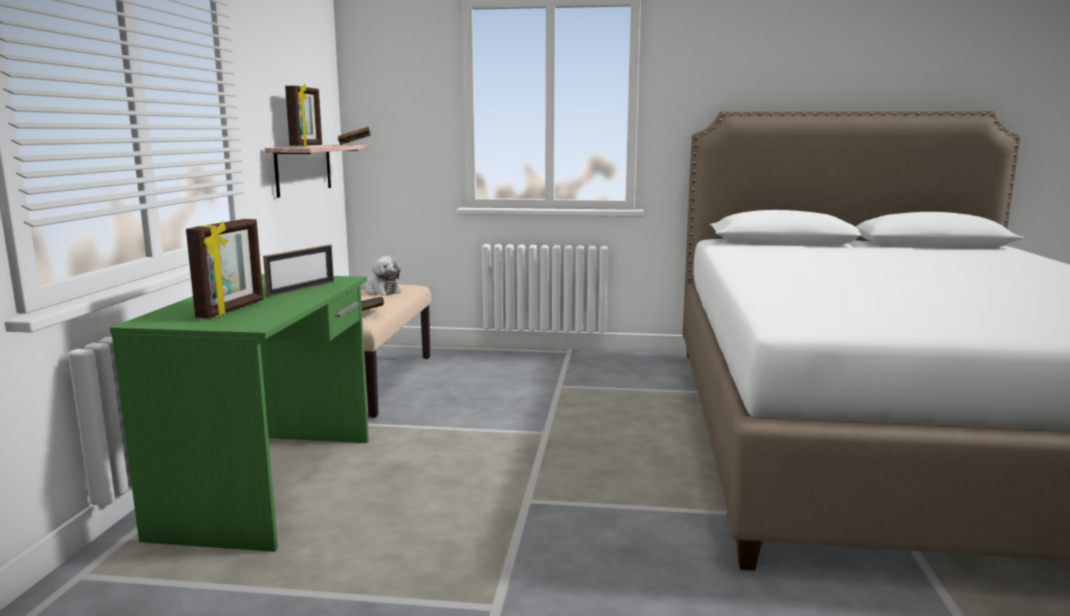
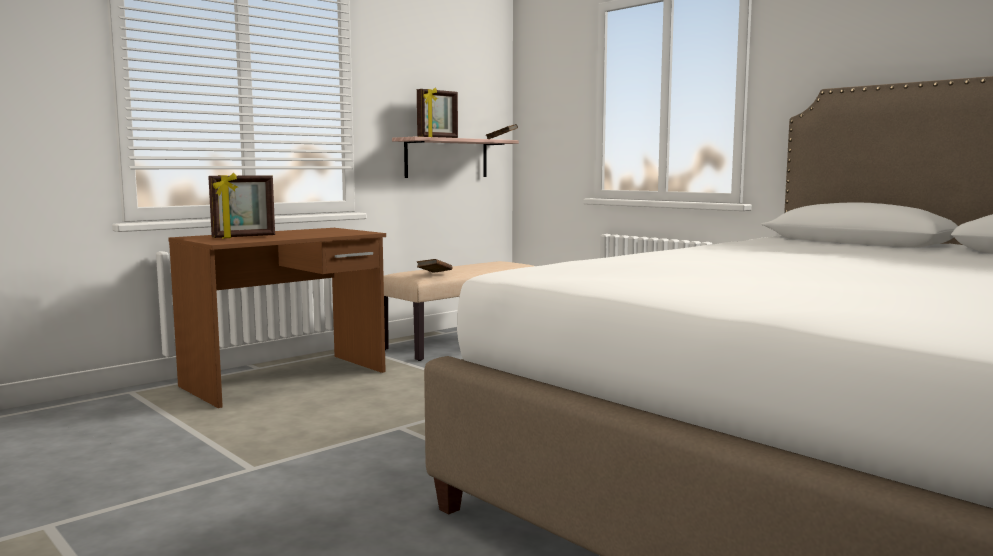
camera: 40 degrees right, 5 degrees down
green desk [110,274,369,552] -> brown desk [168,228,386,408]
picture frame [263,245,334,297] -> none
plush toy [360,256,401,296] -> none

